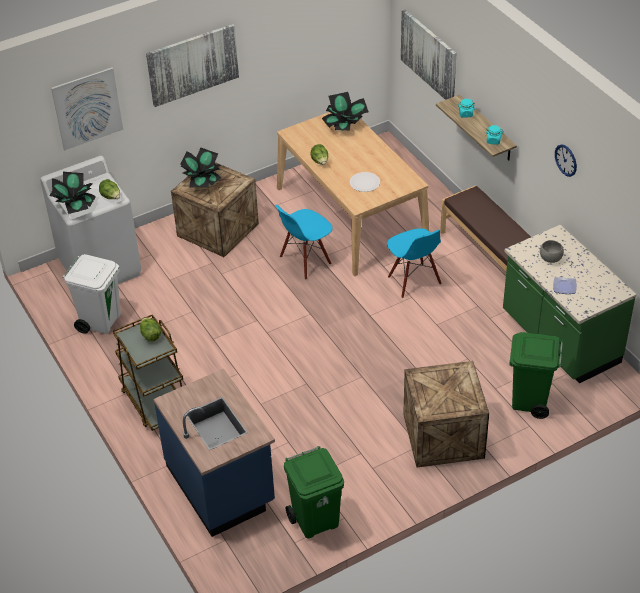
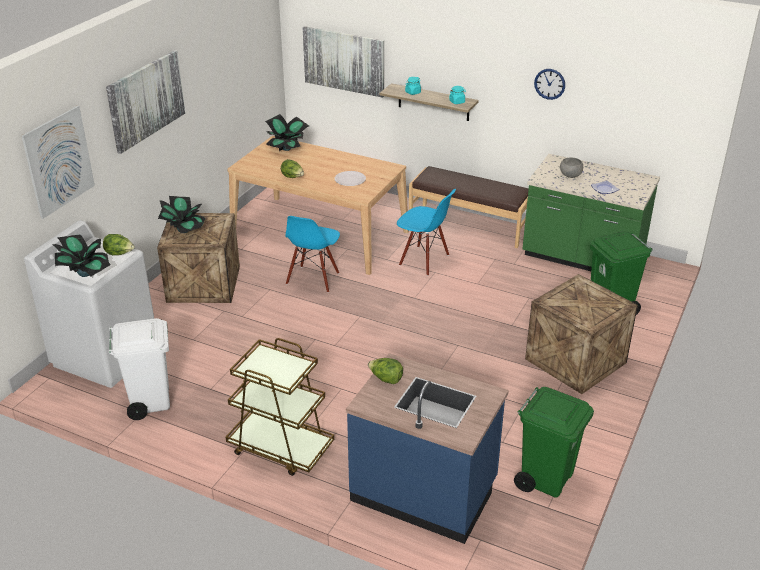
camera: 35 degrees left, 10 degrees down
lettuce [140,318,161,342] -> lettuce moved to [368,358,403,384]

